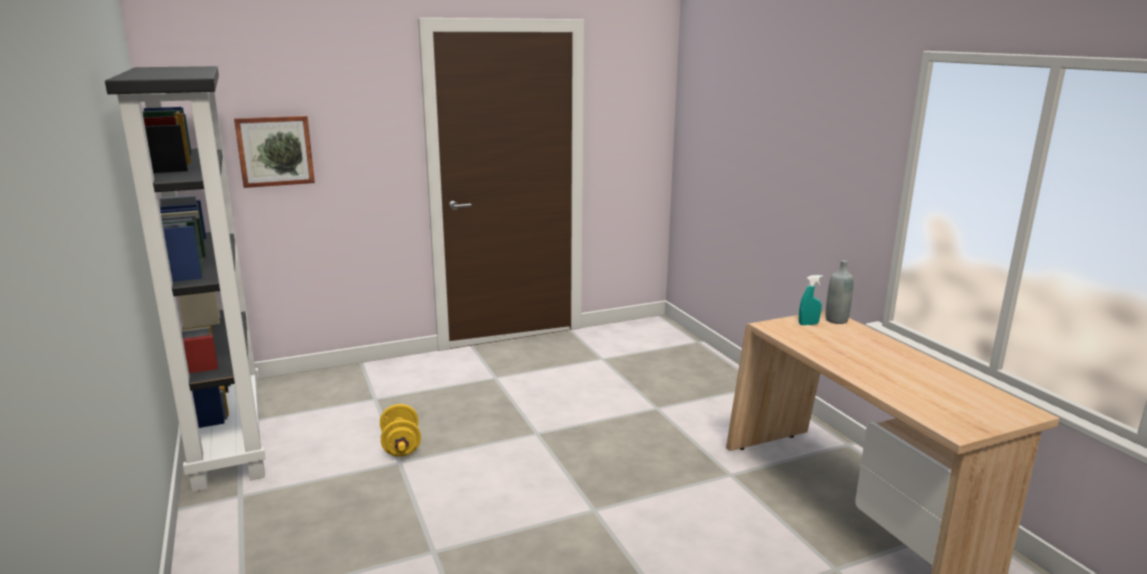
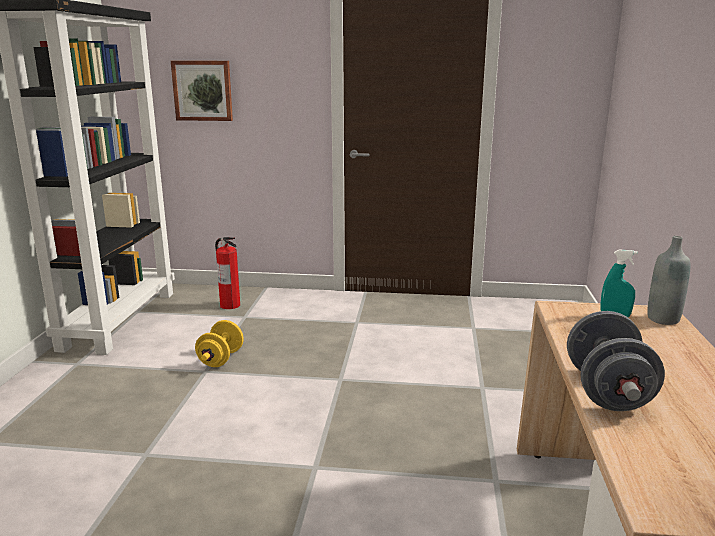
camera: 30 degrees right, 0 degrees up
none -> fire extinguisher [215,237,240,309]
none -> grey dumbbell [567,311,665,411]

